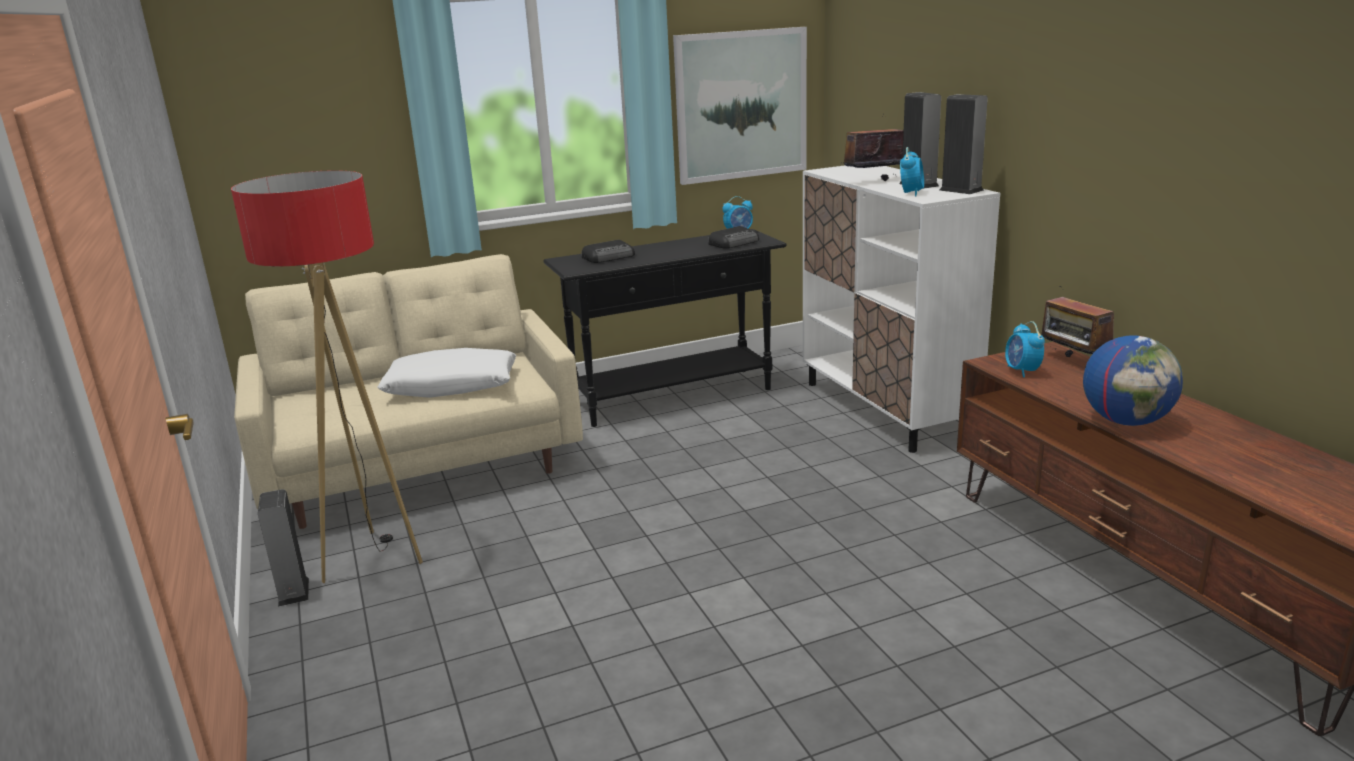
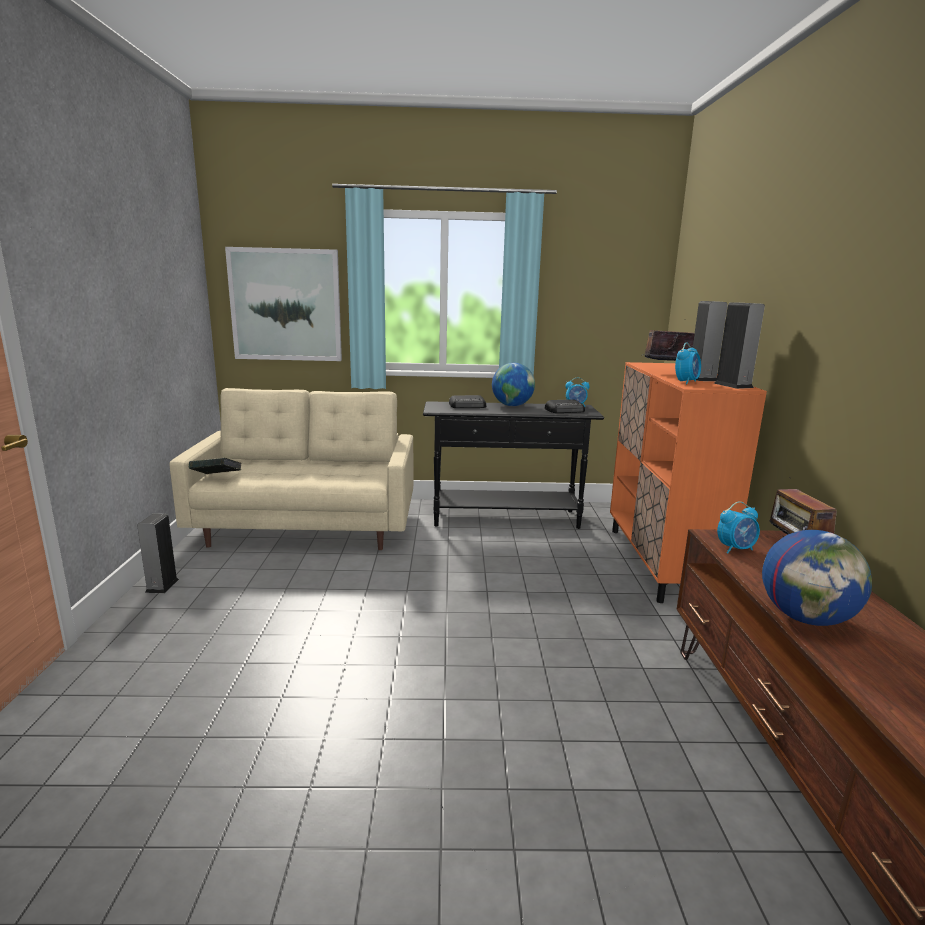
camera: 20 degrees right, 5 degrees down
floor lamp [231,170,423,583] -> none
white pillow [377,348,516,398] -> none
picture [673,27,807,185] -> picture moved to [225,247,342,361]
white cabinet [803,165,1000,453] -> orange cabinet [610,362,767,603]
alarm clock [1005,321,1045,378] -> alarm clock turned 120 degrees counterclockwise [717,501,760,553]
none -> book [189,458,241,474]
none -> globe [492,363,535,406]

